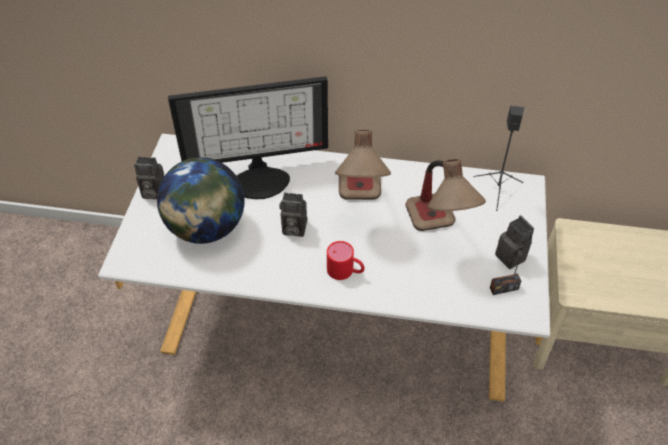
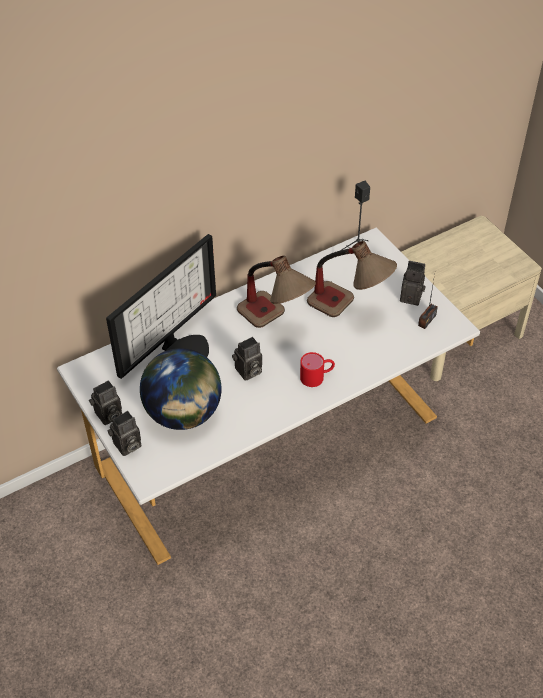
camera: 40 degrees left, 0 degrees up
none -> camera [108,411,142,456]

